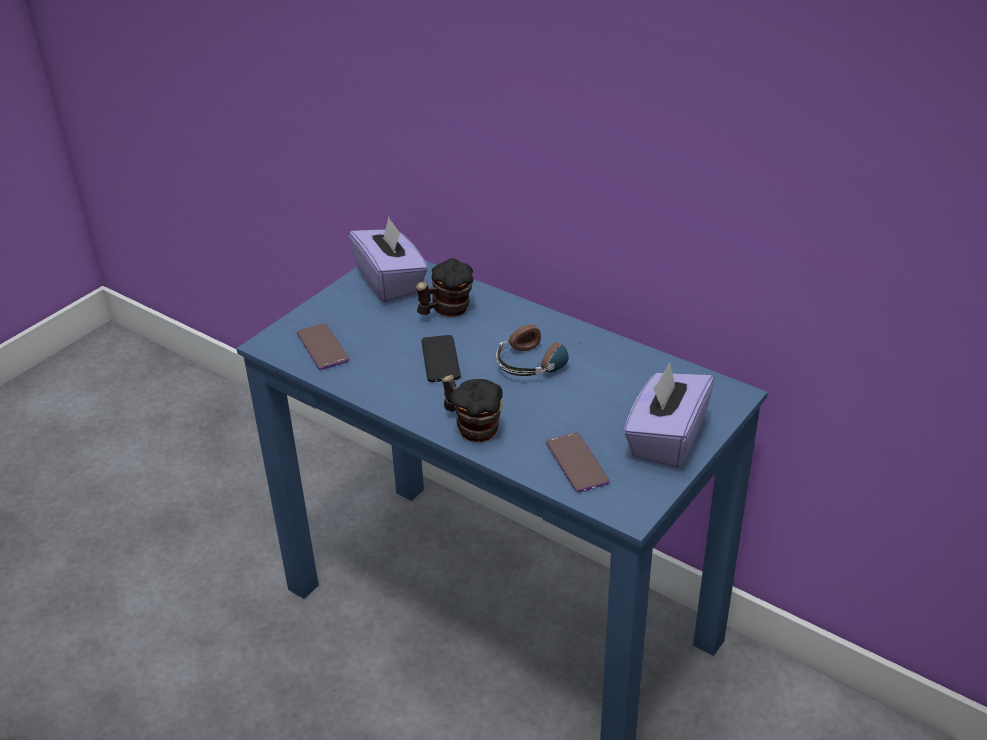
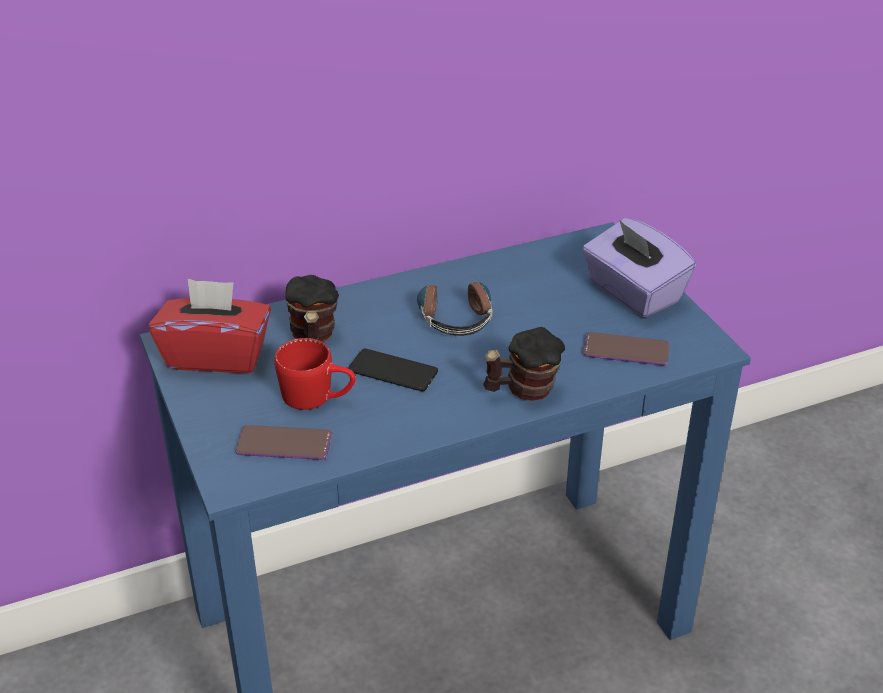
camera: 60 degrees left, 0 degrees up
purple tissue box [349,217,428,303] -> red tissue box [149,279,271,373]
none -> red mug [274,338,356,410]

